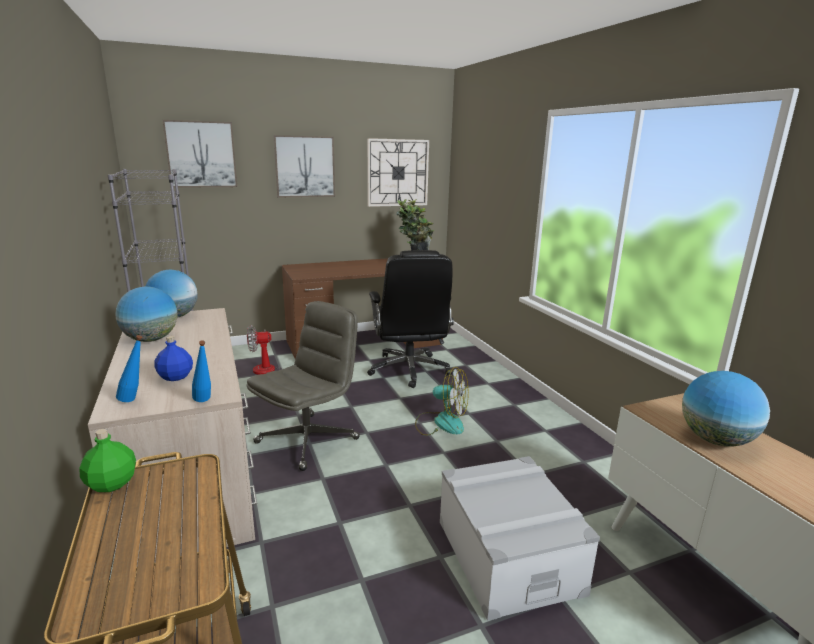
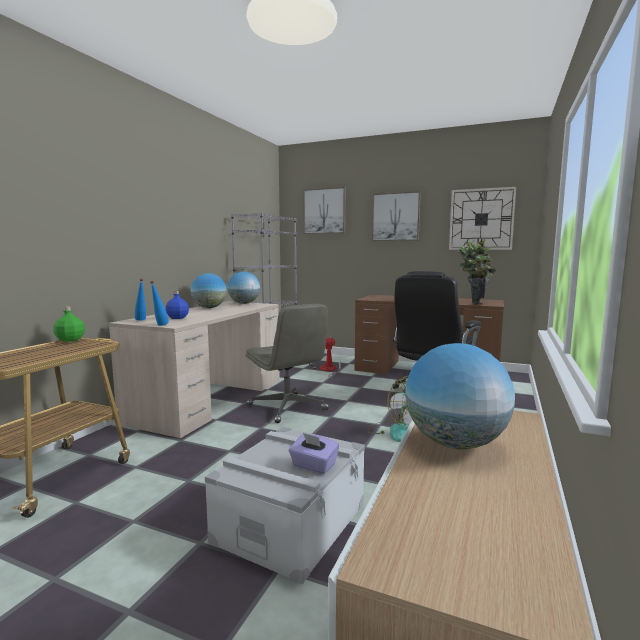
camera: 45 degrees right, 10 degrees down
grey office chair [246,301,360,471] -> grey office chair turned 60 degrees clockwise [246,304,329,423]
none -> purple tissue box [289,433,339,474]

